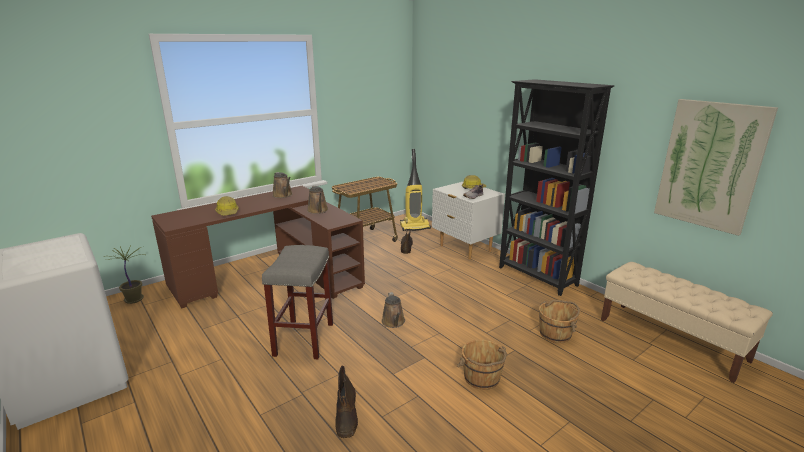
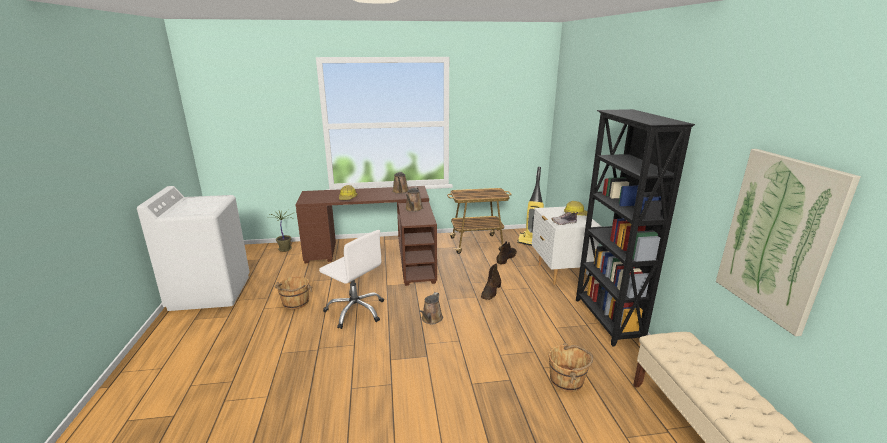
camera: 30 degrees right, 0 degrees up
grey stool [262,245,333,359] -> white office chair [319,230,384,329]
brown boot [335,365,358,438] -> brown boot moved to [481,264,501,300]
brown bucket [457,340,508,390] -> brown bucket moved to [275,276,312,309]

